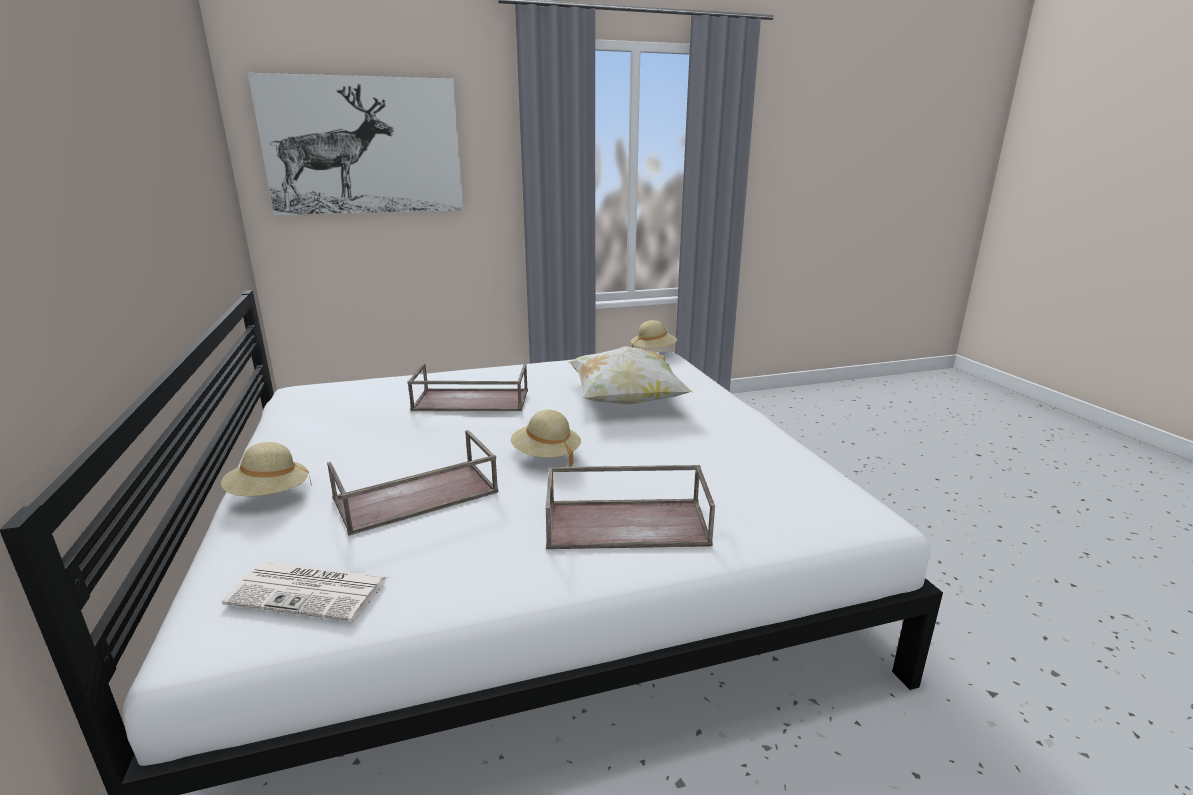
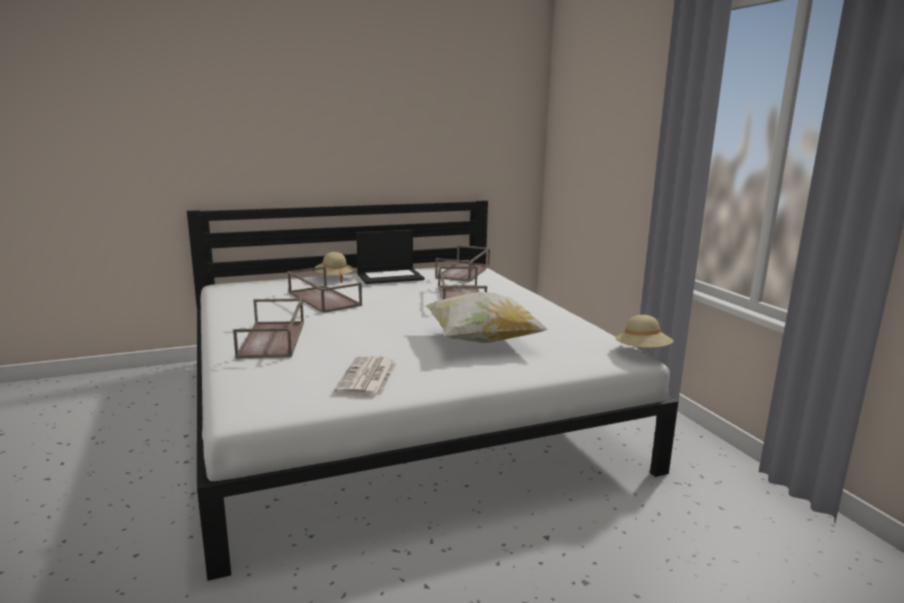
camera: 85 degrees right, 5 degrees down
newspaper [222,562,389,622] -> newspaper moved to [334,356,397,397]
picture [248,73,463,215] -> none
beige hat [510,410,581,467] -> none
none -> laptop [356,230,425,284]
none -> brown tray [435,245,490,282]

